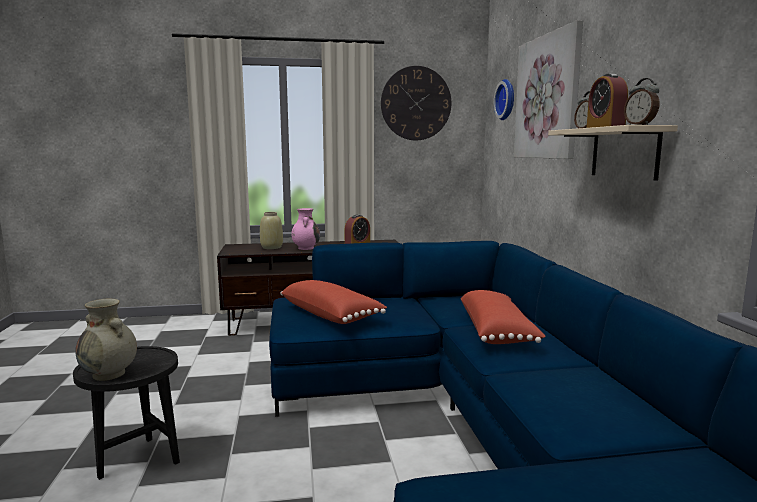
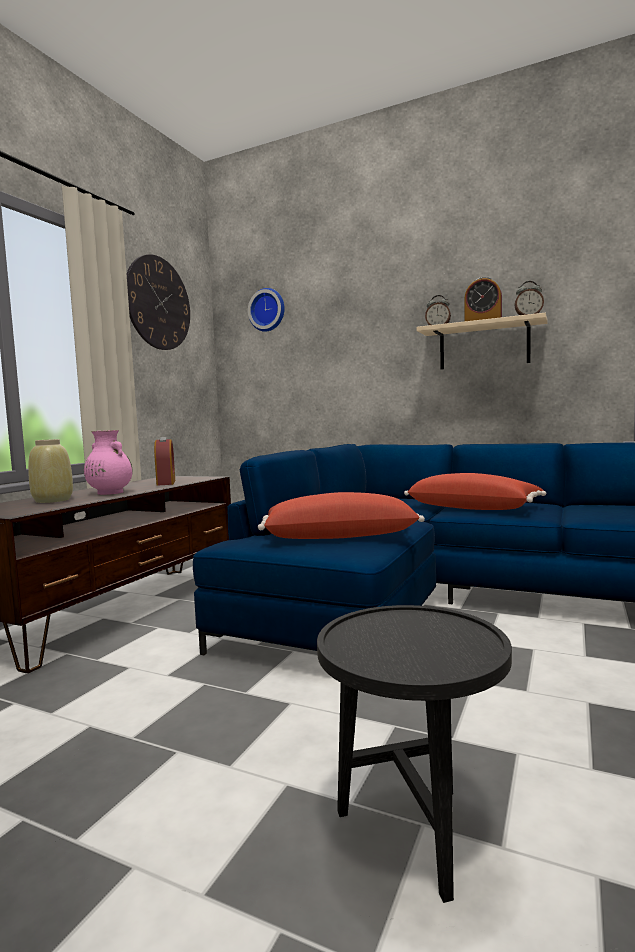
camera: 55 degrees left, 5 degrees down
beige vase [75,299,137,381] -> none
picture [514,20,583,159] -> none

